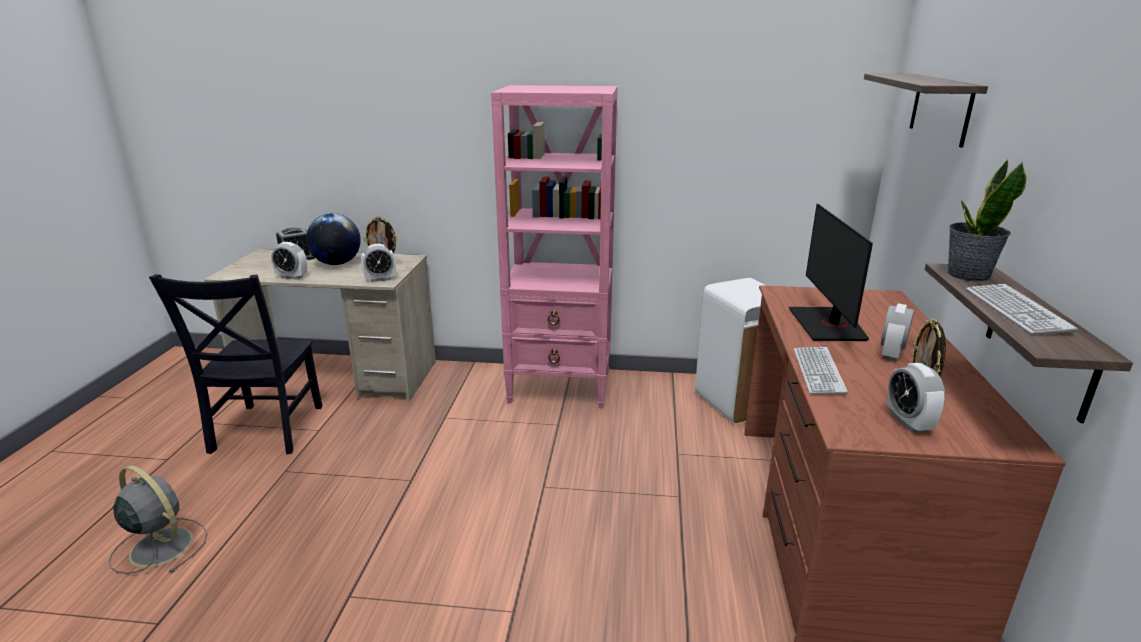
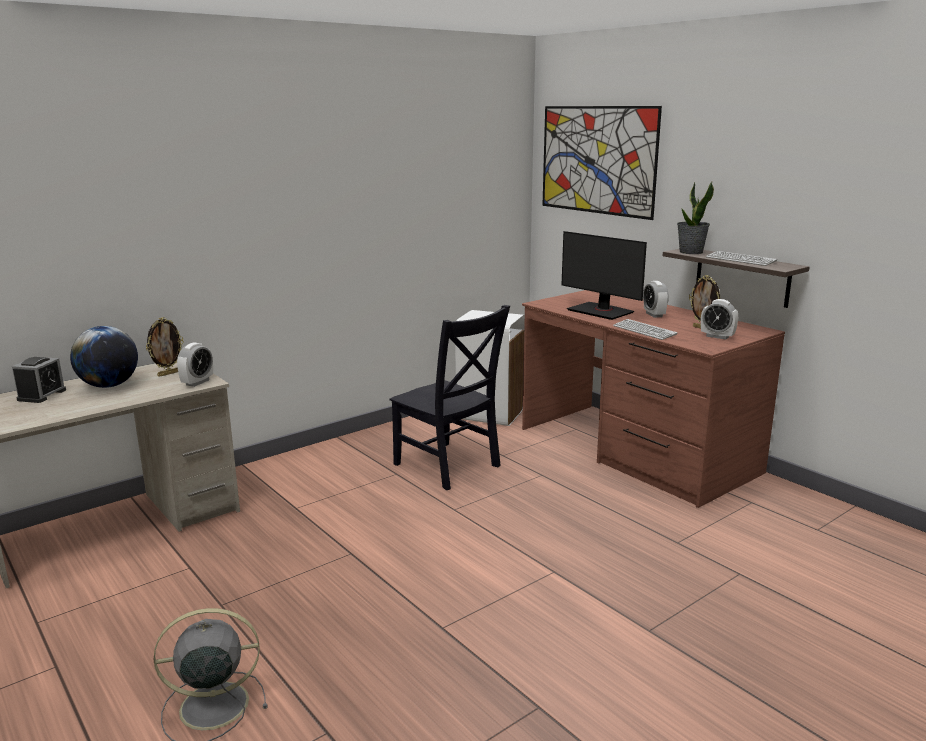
camera: 45 degrees left, 5 degrees down
black chair [149,274,323,454] -> black chair moved to [390,305,510,490]
alarm clock [271,242,307,280] -> none
pink bookcase [491,85,618,409] -> none
shelf [864,73,988,148] -> picture [542,106,662,220]

